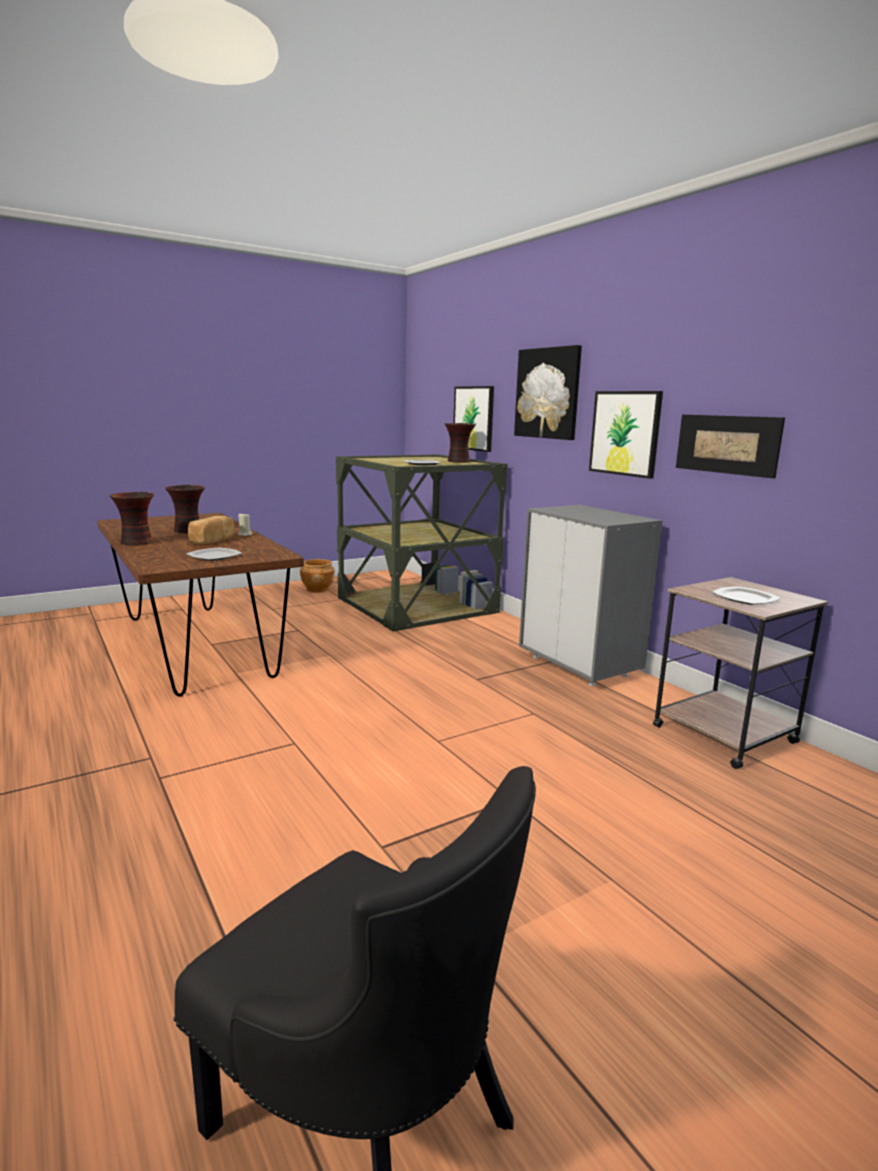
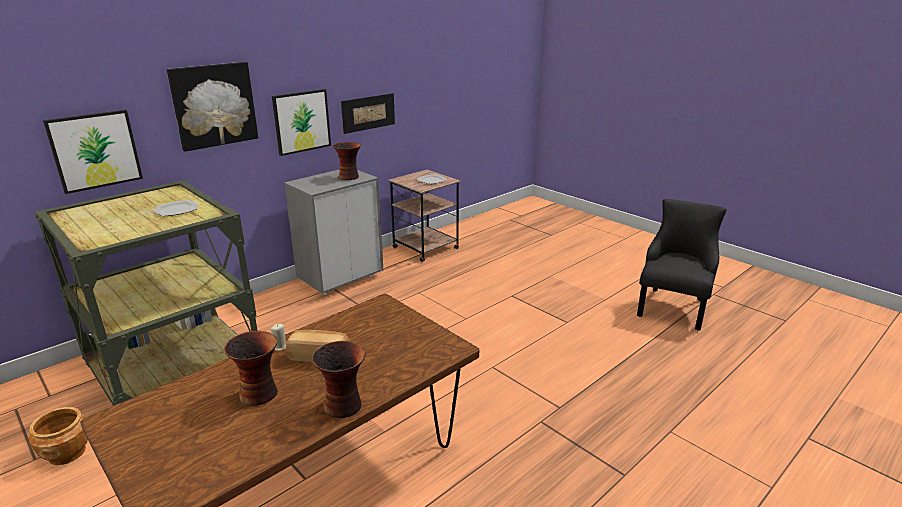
camera: 100 degrees left, 10 degrees up
plate [186,547,243,561] -> none
vase [445,423,476,463] -> vase moved to [333,142,361,180]

